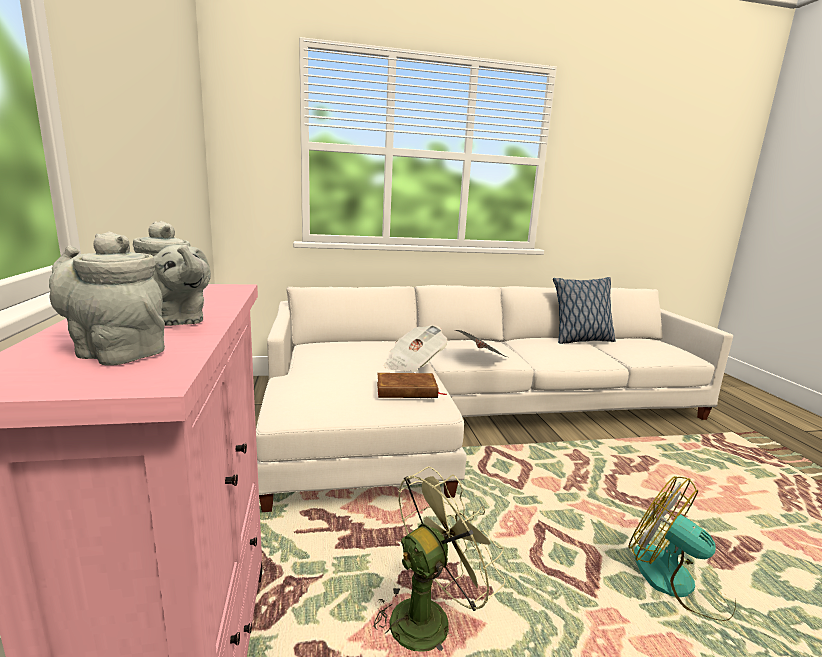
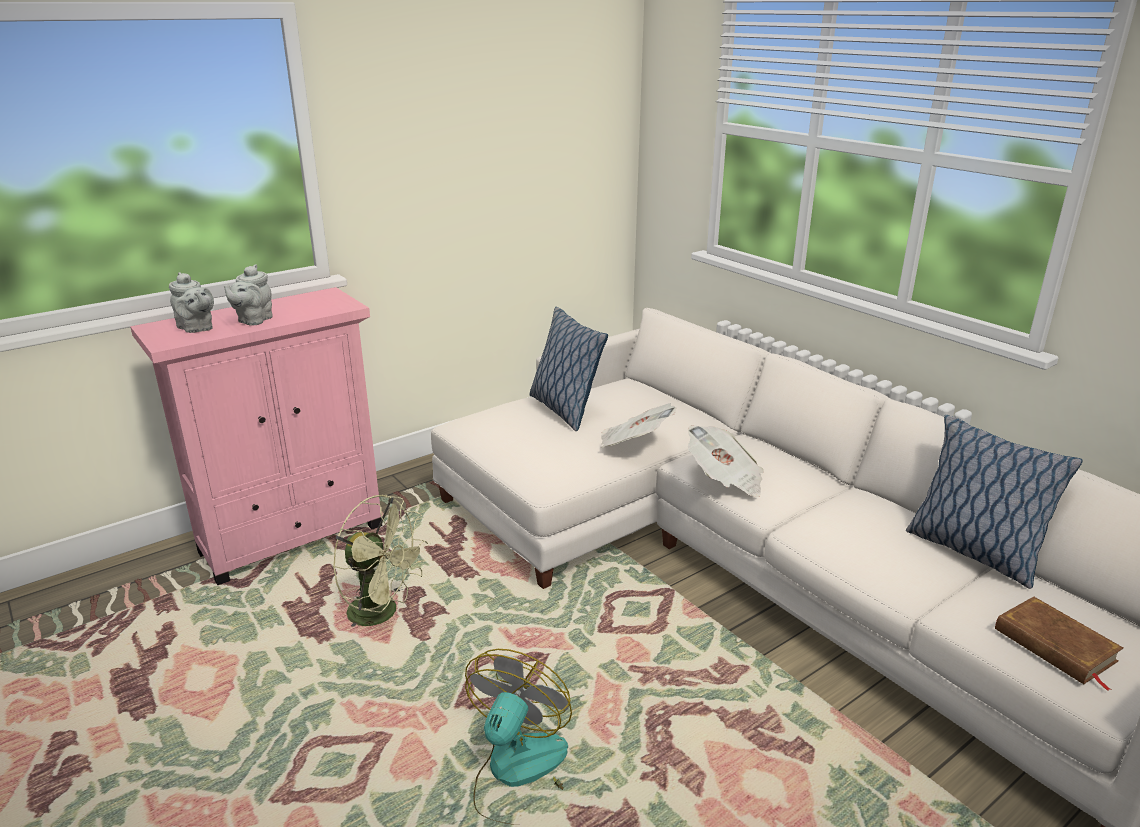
camera: 65 degrees right, 10 degrees up
grey teapot [49,231,165,366] -> grey teapot turned 135 degrees clockwise [169,272,214,333]
brown book [377,373,446,398] -> brown book moved to [995,597,1123,691]
none -> pillow [530,307,608,431]

